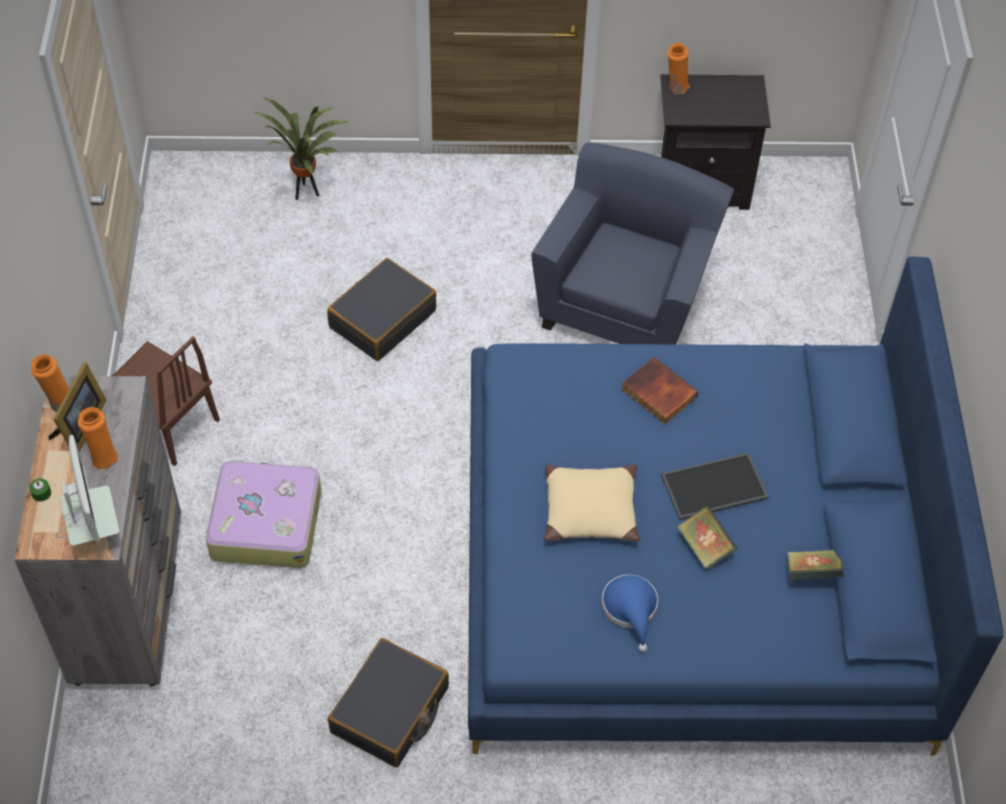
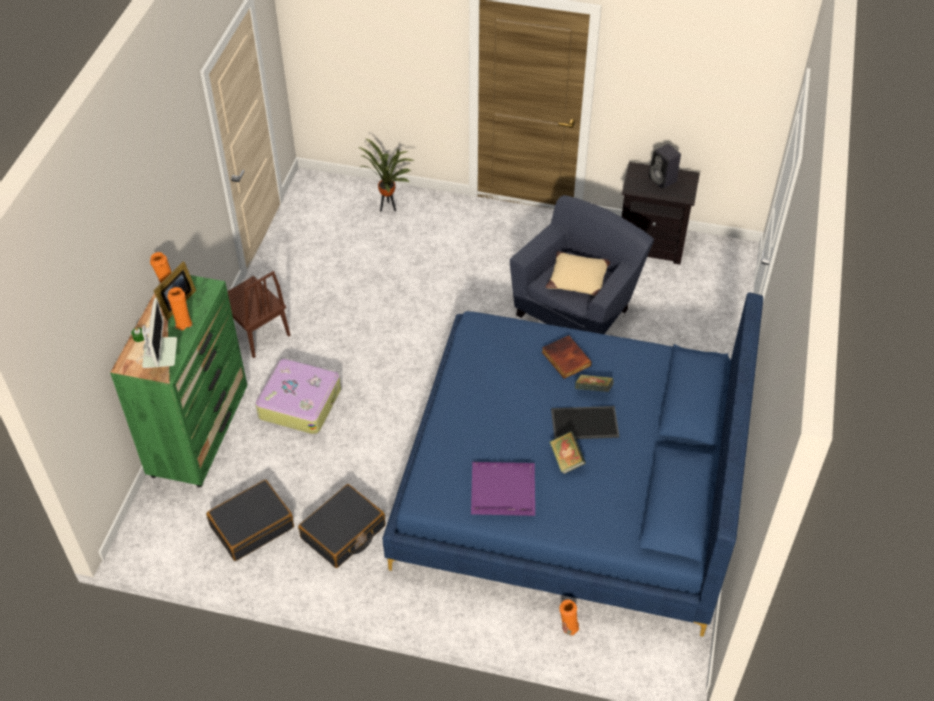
camera: 15 degrees right, 5 degrees down
grey dresser [14,376,181,686] -> green dresser [110,275,247,487]
black suitcase [327,258,437,361] -> black suitcase moved to [206,480,294,561]
beige pillow [544,464,640,542] -> beige pillow moved to [546,251,610,296]
blue hat [602,575,658,652] -> purple tray [471,462,535,516]
orange vase [667,43,690,94] -> orange vase moved to [559,600,579,636]
book [788,550,844,580] -> book moved to [575,374,614,392]
none -> black speaker [649,144,681,189]

